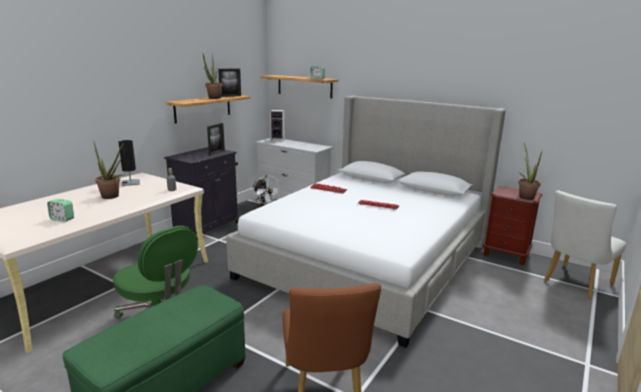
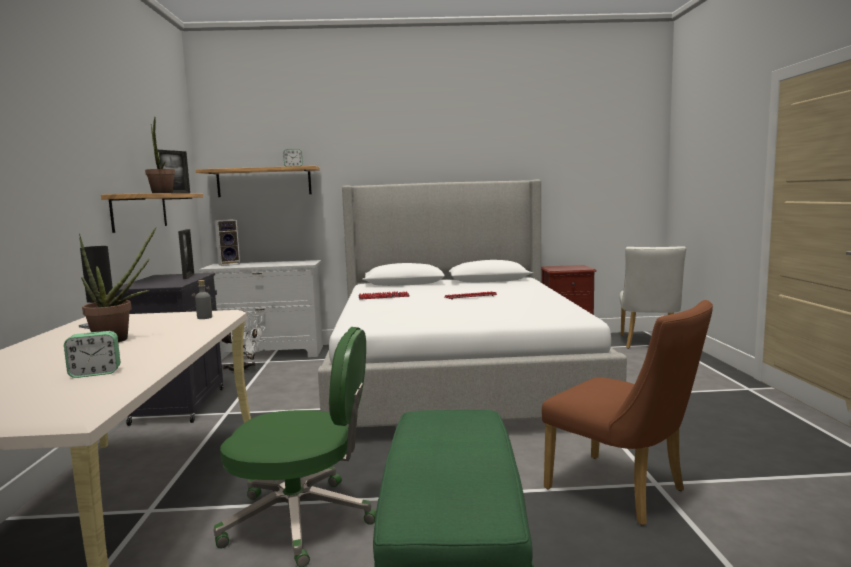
camera: 35 degrees left, 10 degrees down
potted plant [518,143,542,200] -> none

